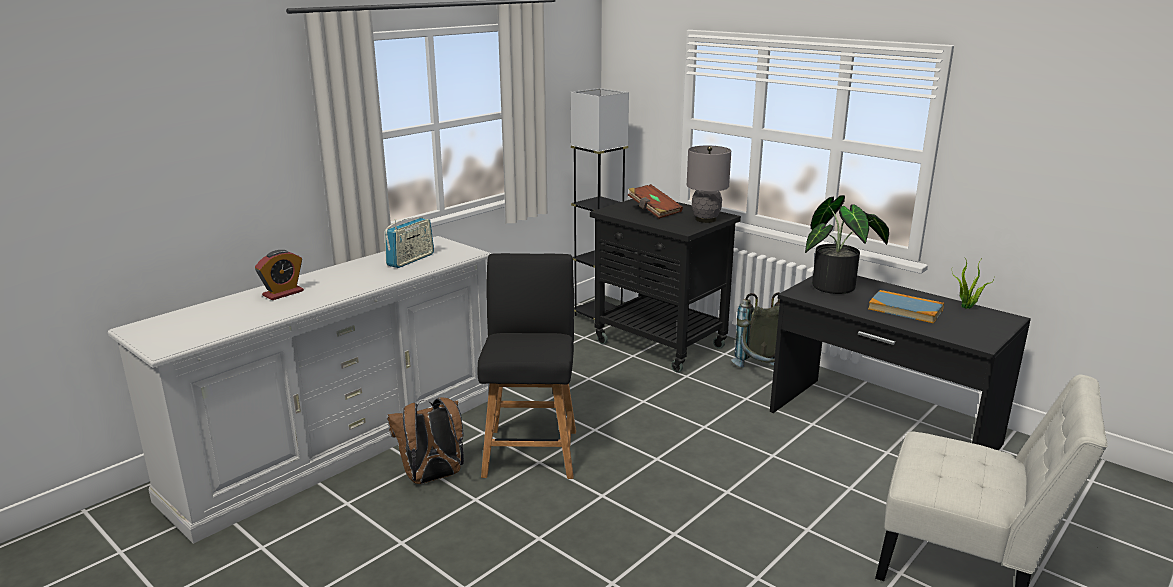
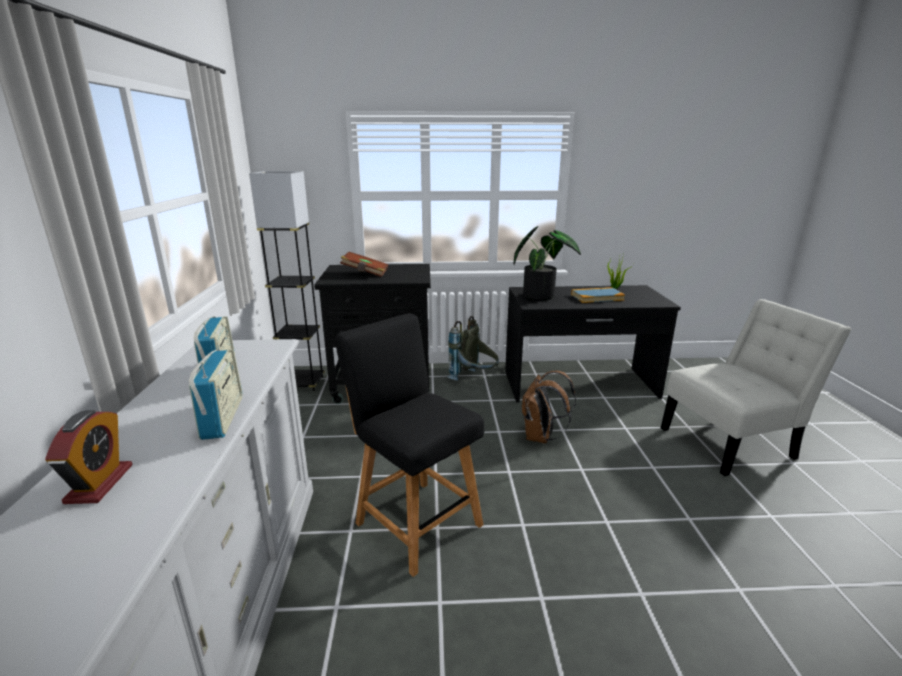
camera: 45 degrees left, 0 degrees up
brown backpack [387,397,464,484] -> brown backpack moved to [522,371,576,444]
grey table lamp [687,146,731,223] -> none
none -> radio [189,349,243,440]

